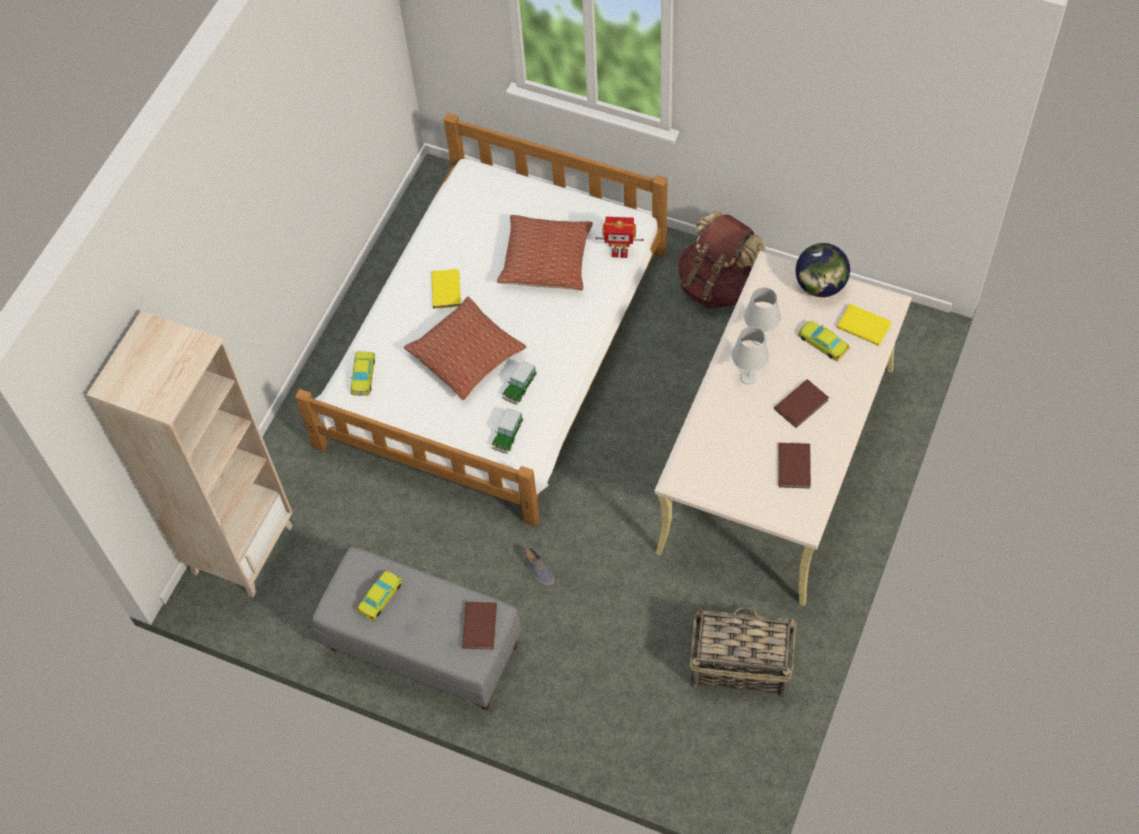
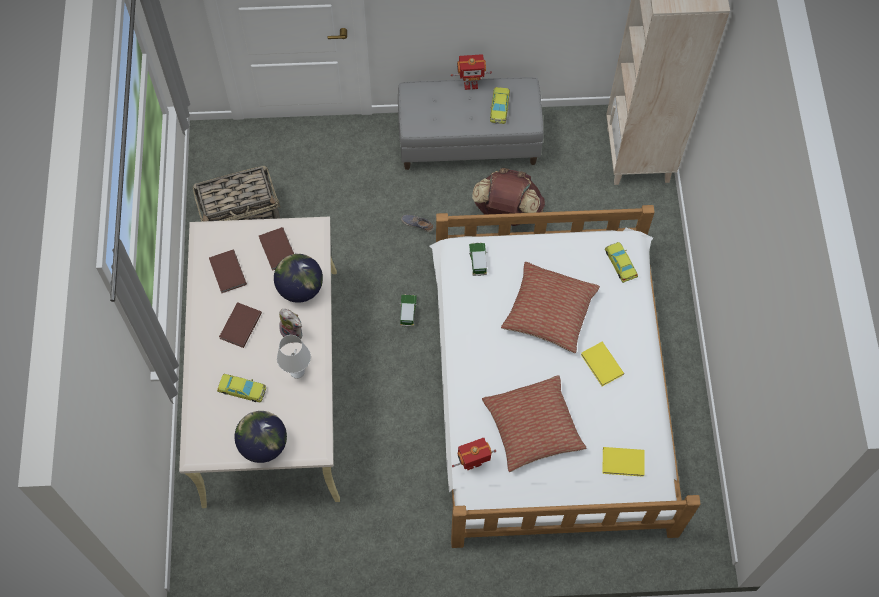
camera: 150 degrees right, 5 degrees up
brown book [462,602,497,649] -> brown book moved to [259,227,294,271]
toy car [502,361,537,405] -> toy car moved to [400,294,417,327]
brown backpack [678,211,765,309] -> brown backpack moved to [472,168,545,226]
white table lamp [732,326,769,384] -> plush toy [279,309,302,343]
yellow book [837,304,892,346] -> yellow book moved to [602,447,645,477]
none -> globe [274,254,323,303]
none -> toy robot [451,54,492,90]

